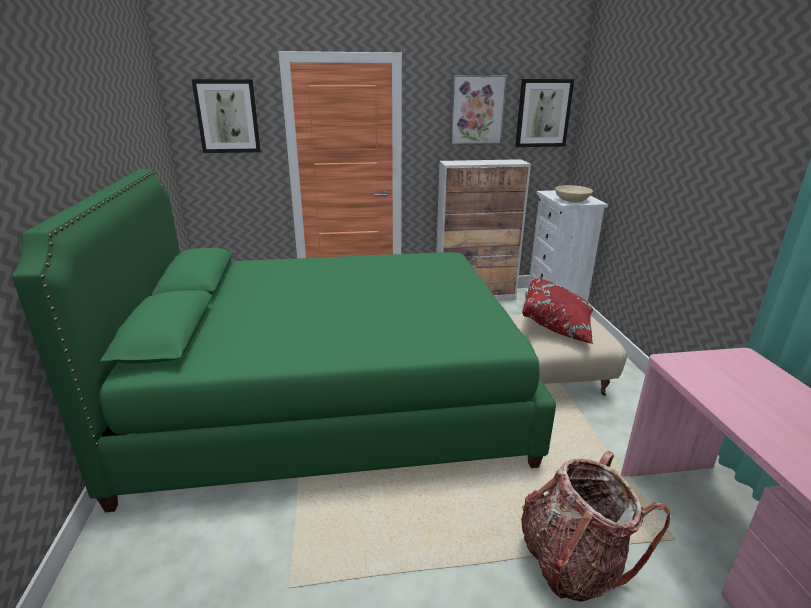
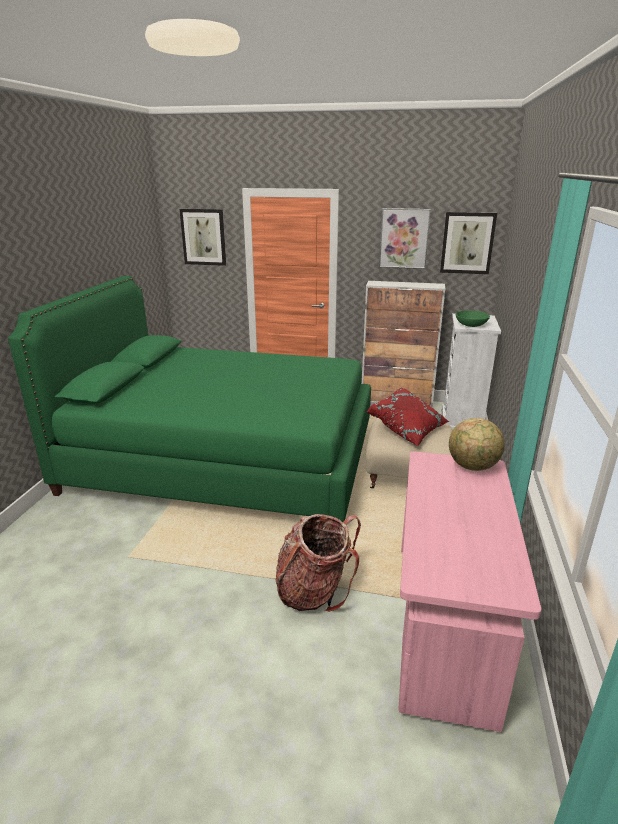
camera: 20 degrees right, 0 degrees up
beige bowl [555,185,593,202] -> green bowl [455,310,490,327]
none -> globe [449,418,505,471]

